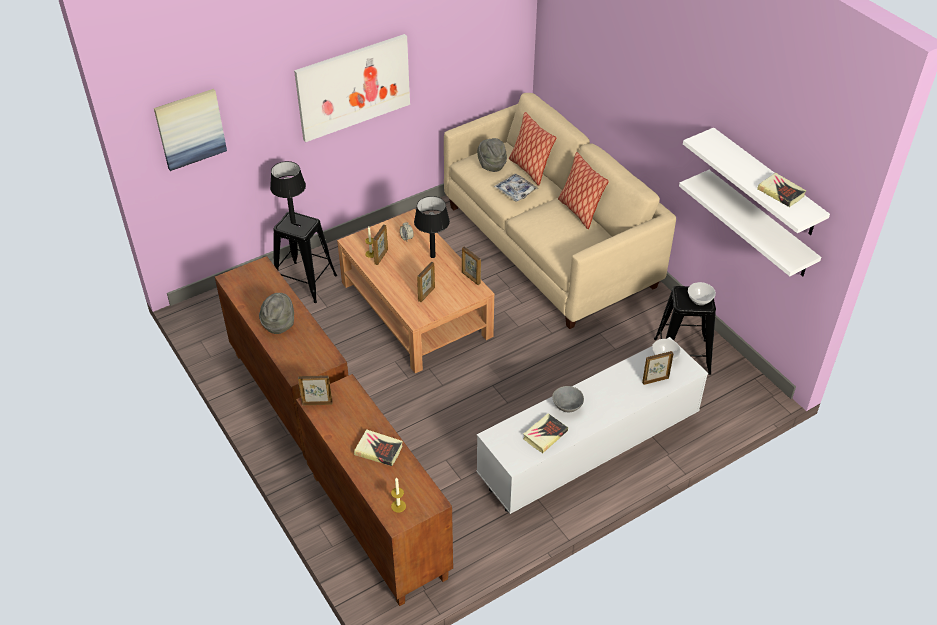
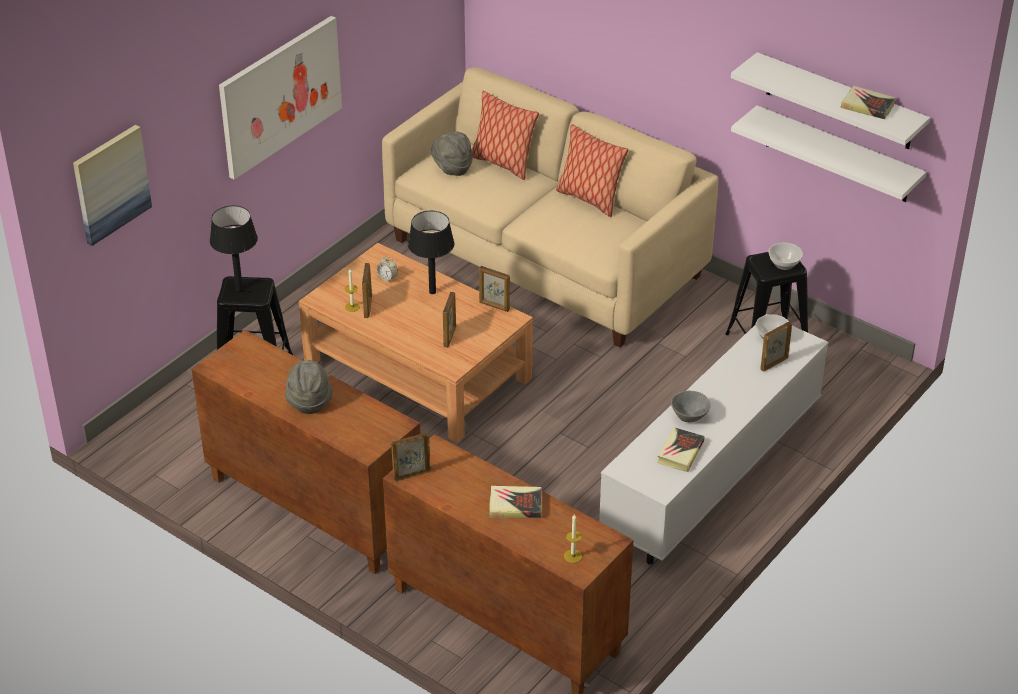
camera: 20 degrees left, 5 degrees down
tray [494,174,539,202] -> none

